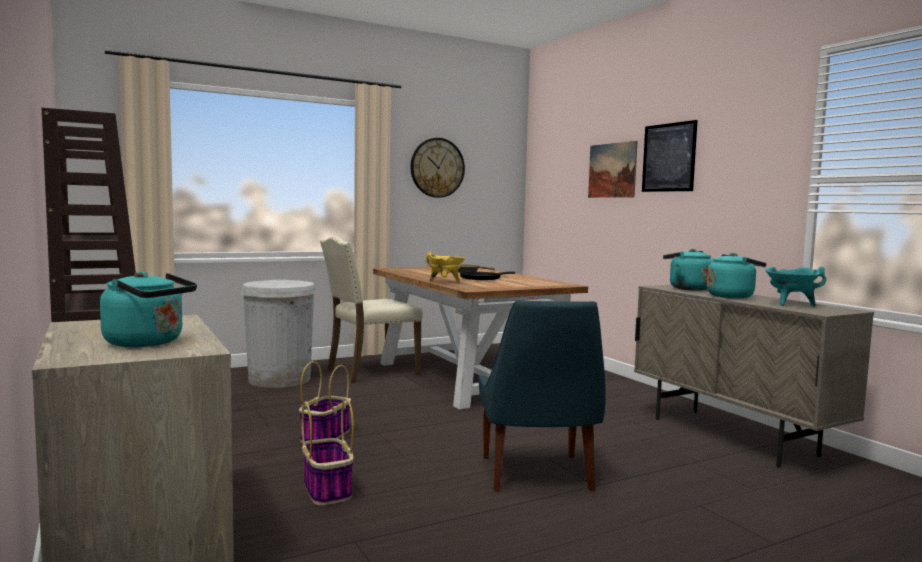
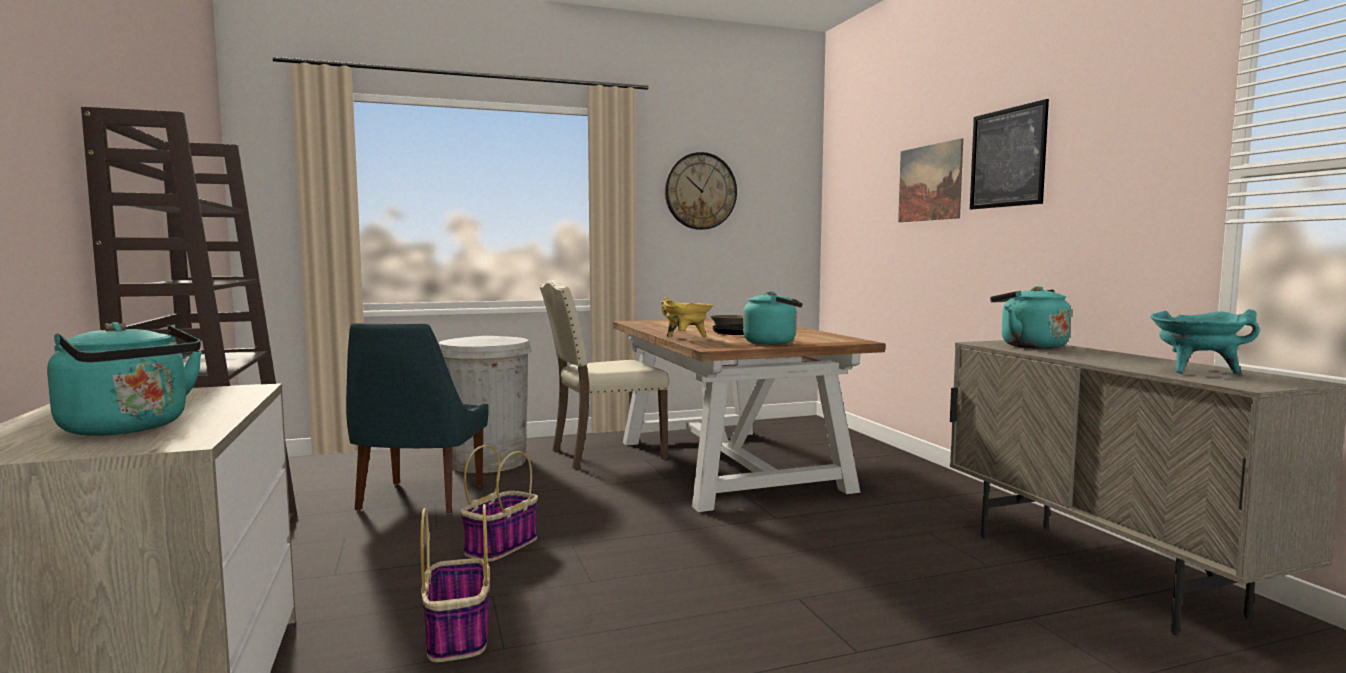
camera: 10 degrees right, 0 degrees up
blue chair [479,300,606,492] -> blue chair moved to [346,323,489,514]
turquoise kettle [707,253,767,298] -> turquoise kettle moved to [743,291,803,345]

